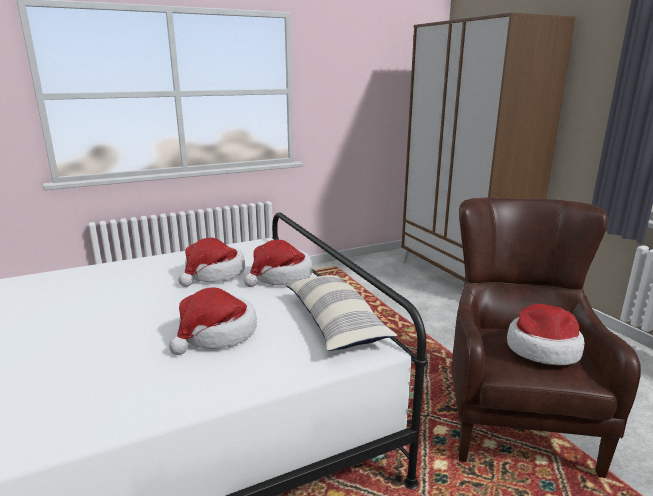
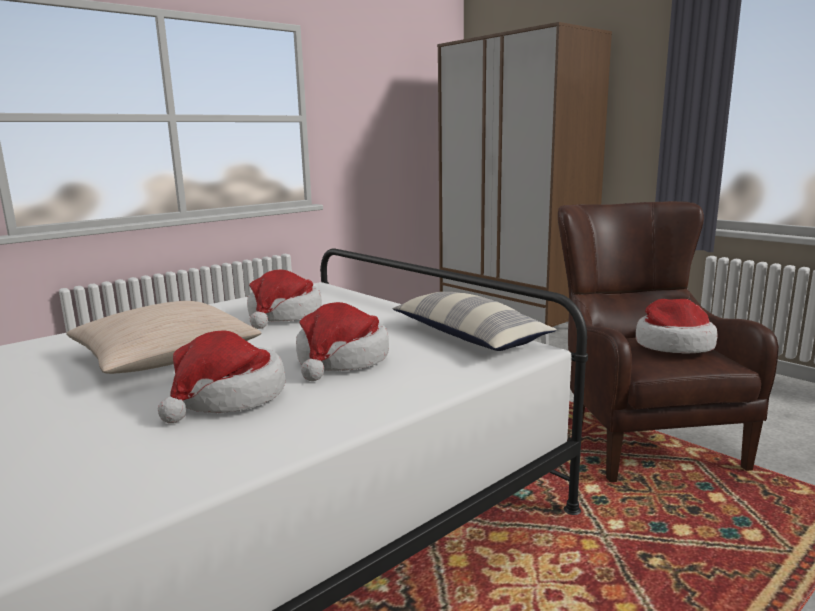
camera: 15 degrees left, 5 degrees down
hat [243,240,313,287] -> hat moved to [158,330,286,423]
none -> beige pillow [66,301,262,374]

